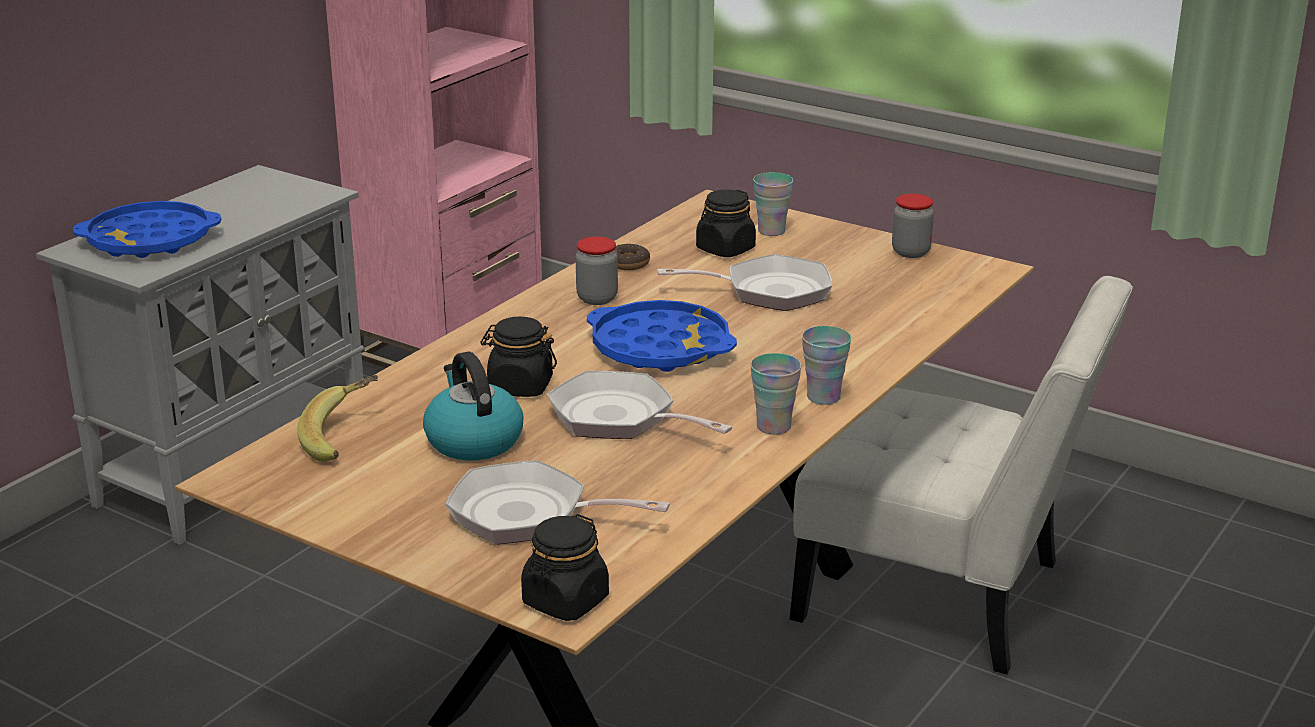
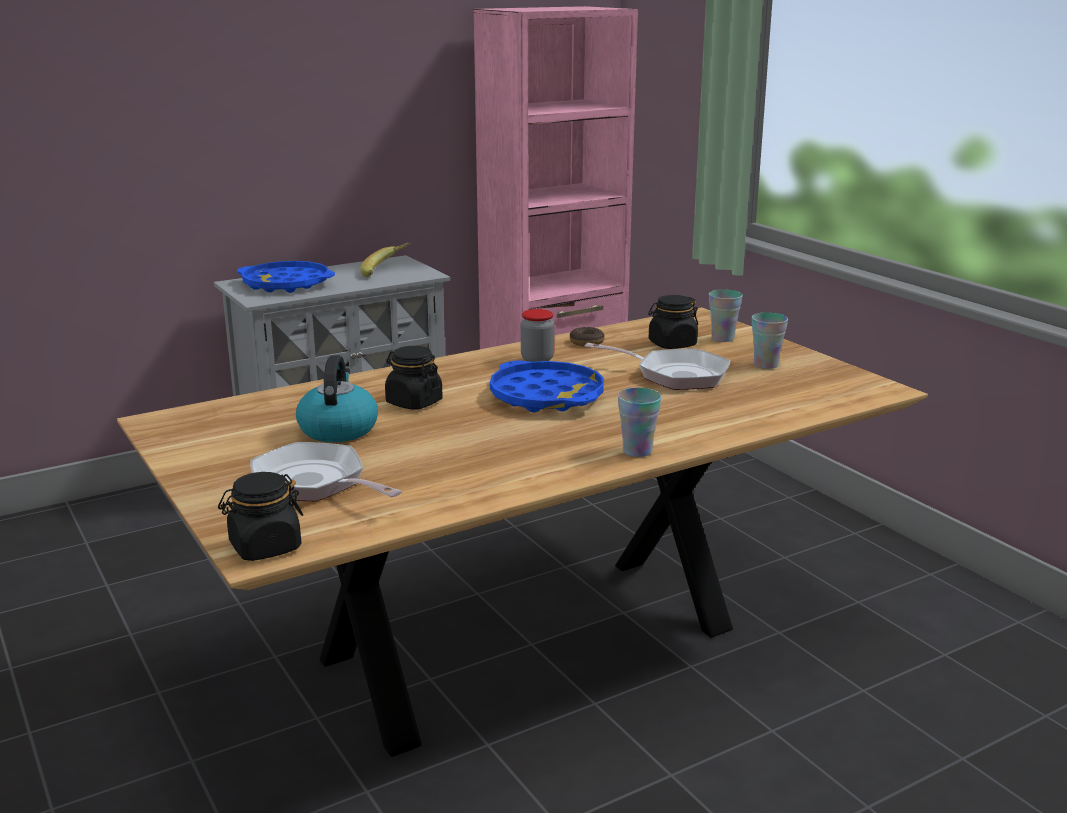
camera: 25 degrees right, 5 degrees down
banana [297,375,378,462] -> banana moved to [360,242,411,277]
frying pan [547,371,733,439] -> none
cup [751,353,801,435] -> cup moved to [752,312,788,369]
white chair [790,276,1133,674] -> none
jar [892,194,934,258] -> none

